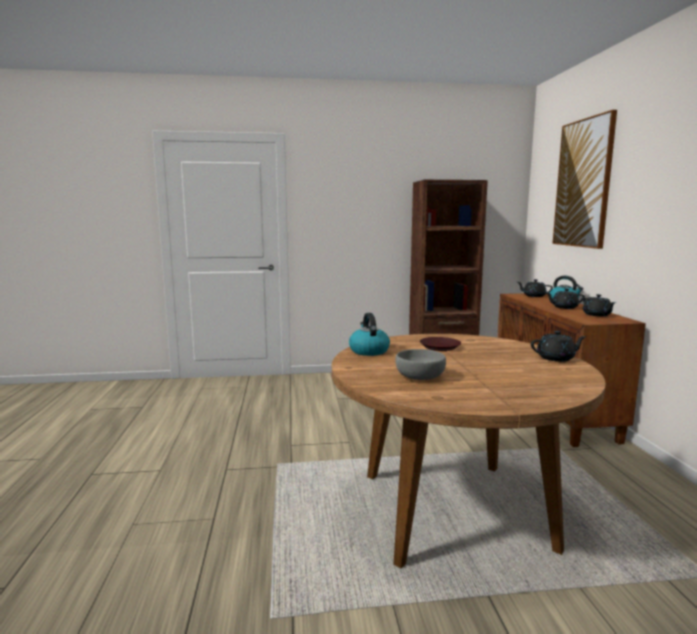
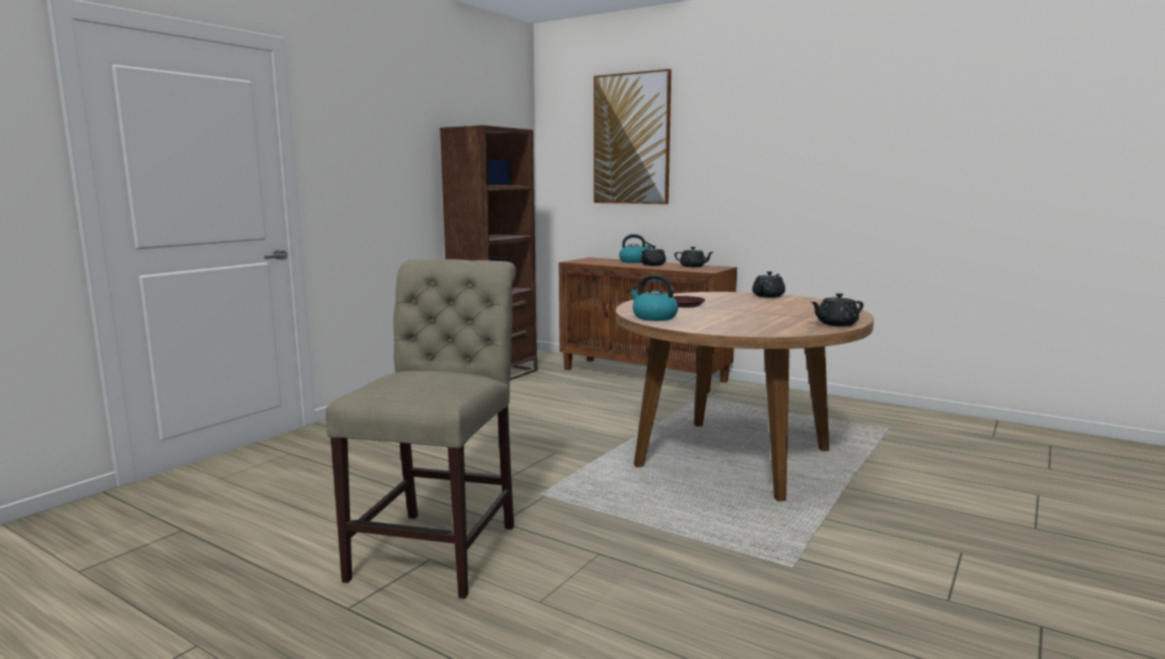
camera: 50 degrees left, 0 degrees up
grey bowl [395,349,446,380] -> none
black teapot [518,279,553,297] -> black teapot moved to [811,293,864,326]
none -> beige chair [326,259,516,599]

